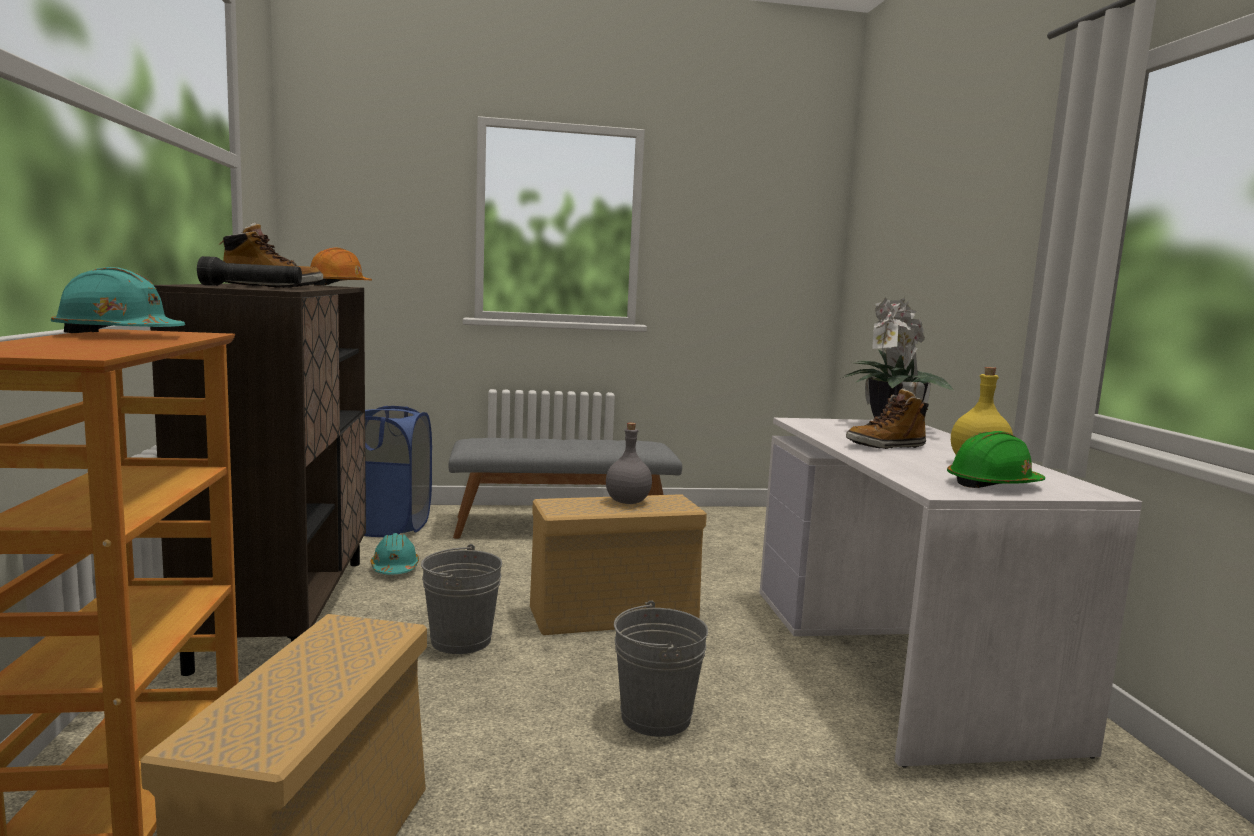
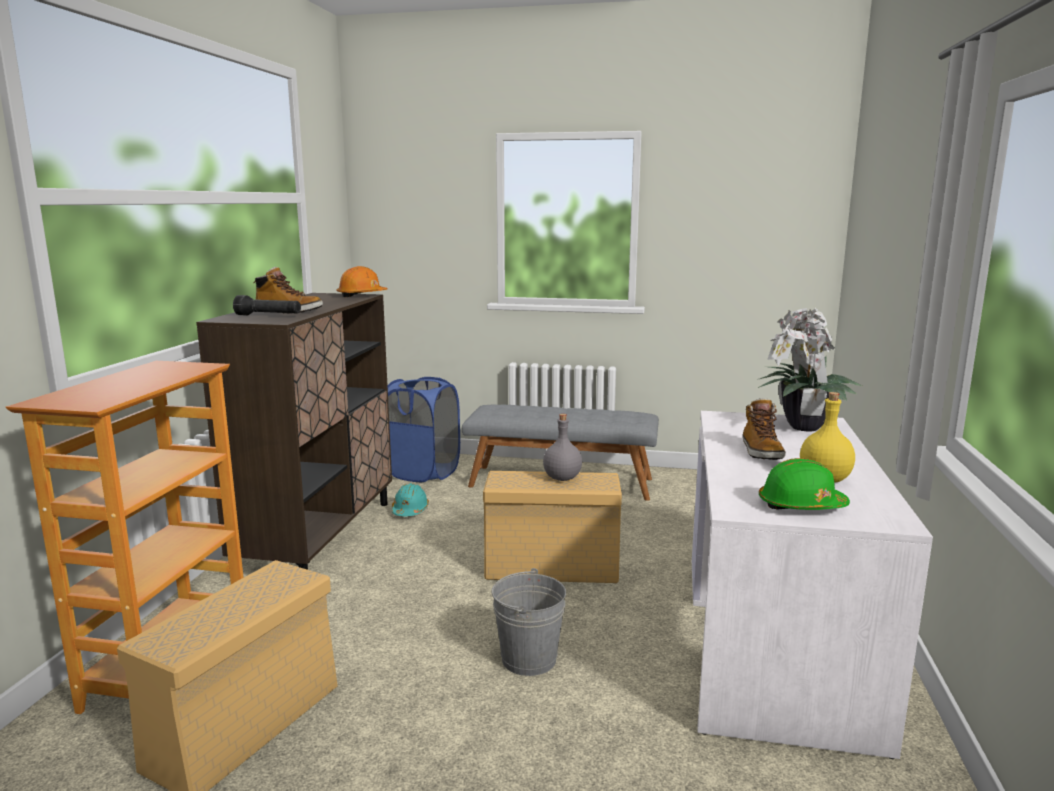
camera: 20 degrees right, 5 degrees up
turquoise hard hat [51,267,185,333] -> none
grey bucket [421,544,502,654] -> none
boot [846,388,929,449] -> boot turned 90 degrees counterclockwise [743,398,786,460]

